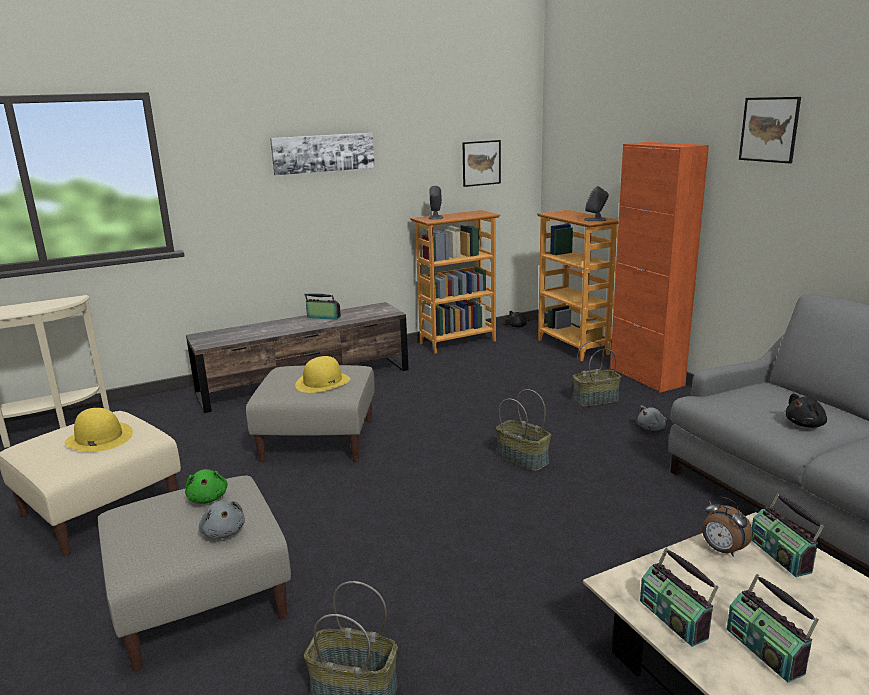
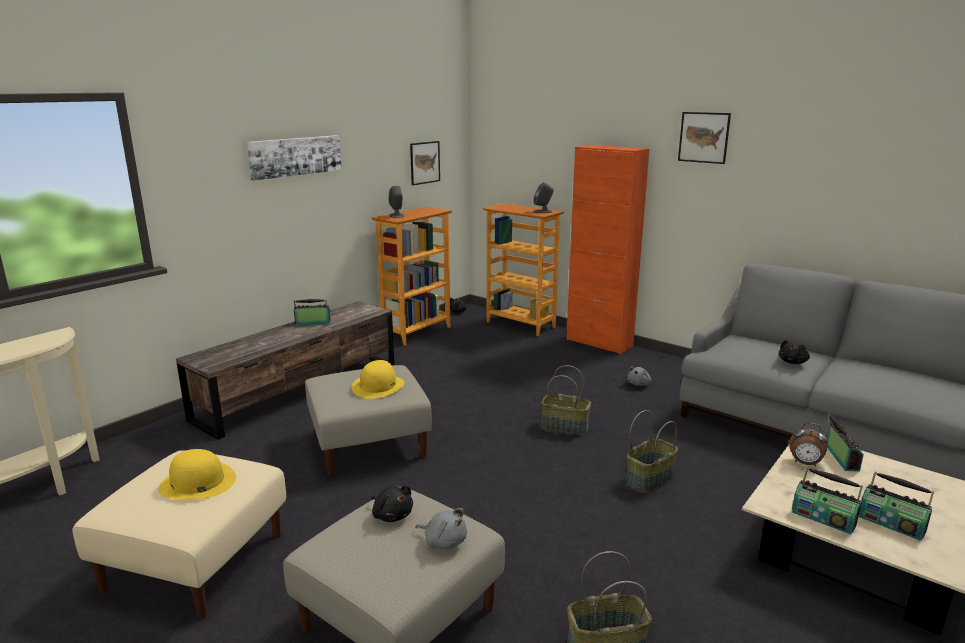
camera: 25 degrees left, 0 degrees up
green plush toy [185,469,228,504] -> black plush toy [372,486,413,522]
basket [573,341,621,407] -> basket moved to [626,410,678,493]
radio [752,493,824,577] -> radio turned 135 degrees counterclockwise [827,414,864,472]

